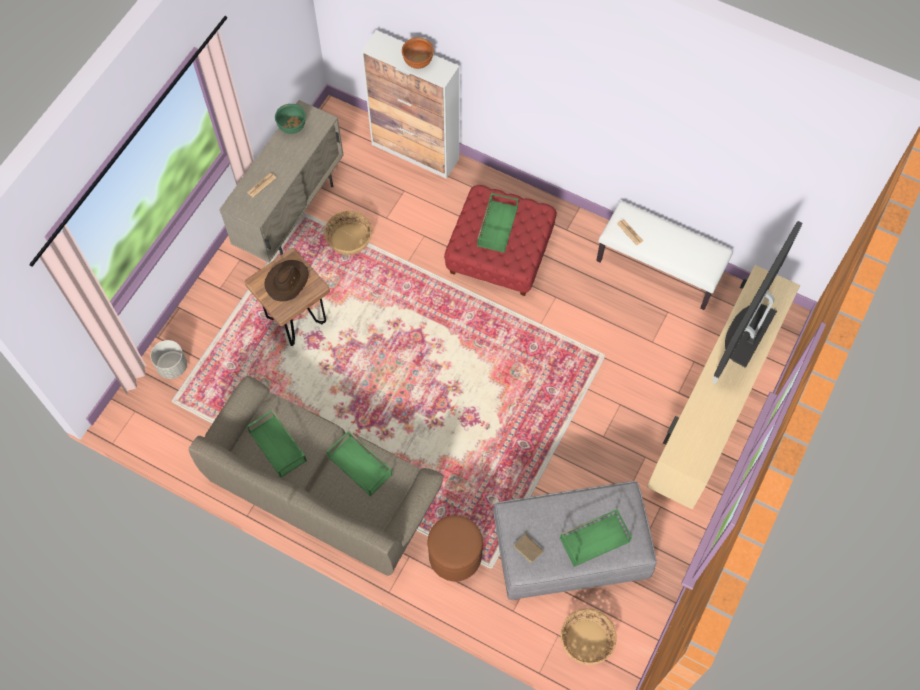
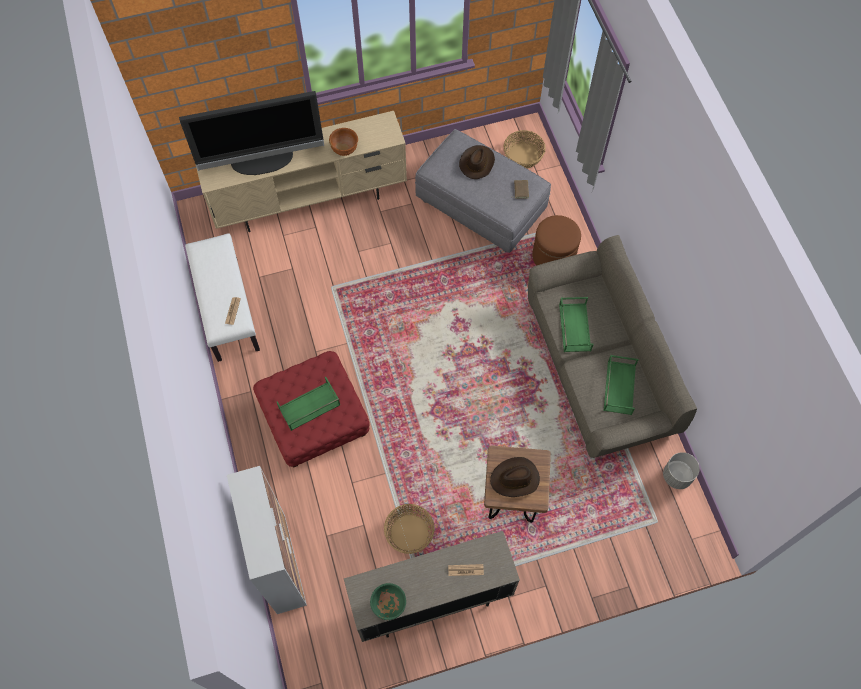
camera: 135 degrees left, 0 degrees up
grey planter [150,340,187,379] -> grey planter moved to [663,452,700,489]
brown bowl [402,37,434,69] -> brown bowl moved to [329,128,358,156]
green tray [560,509,632,567] -> brown hat [459,145,495,179]

